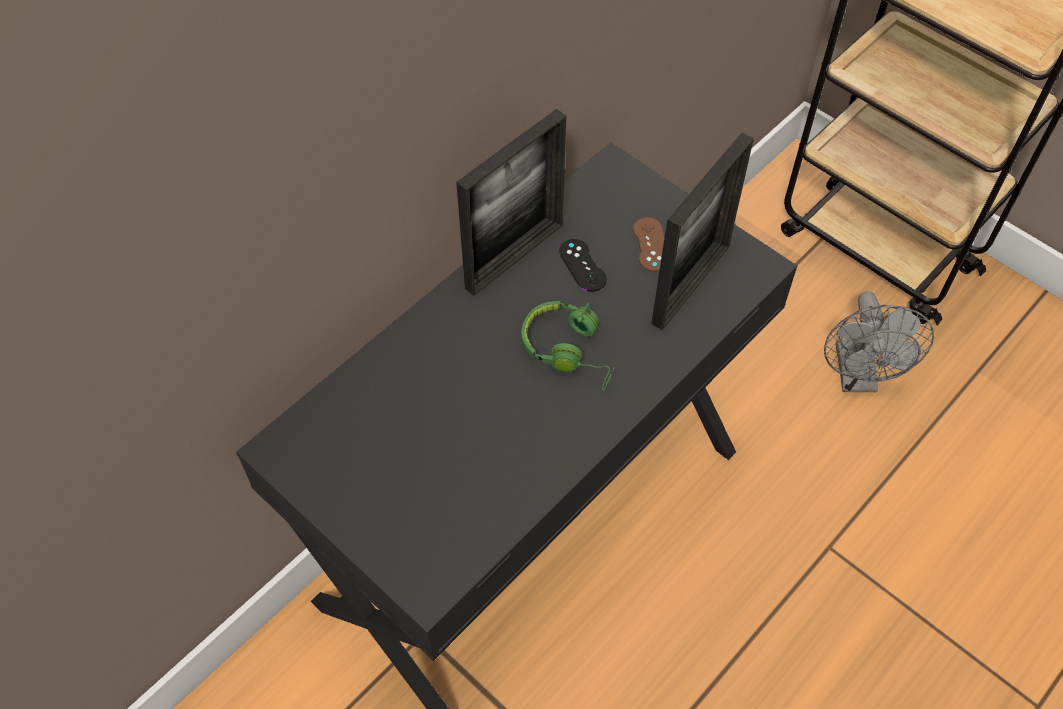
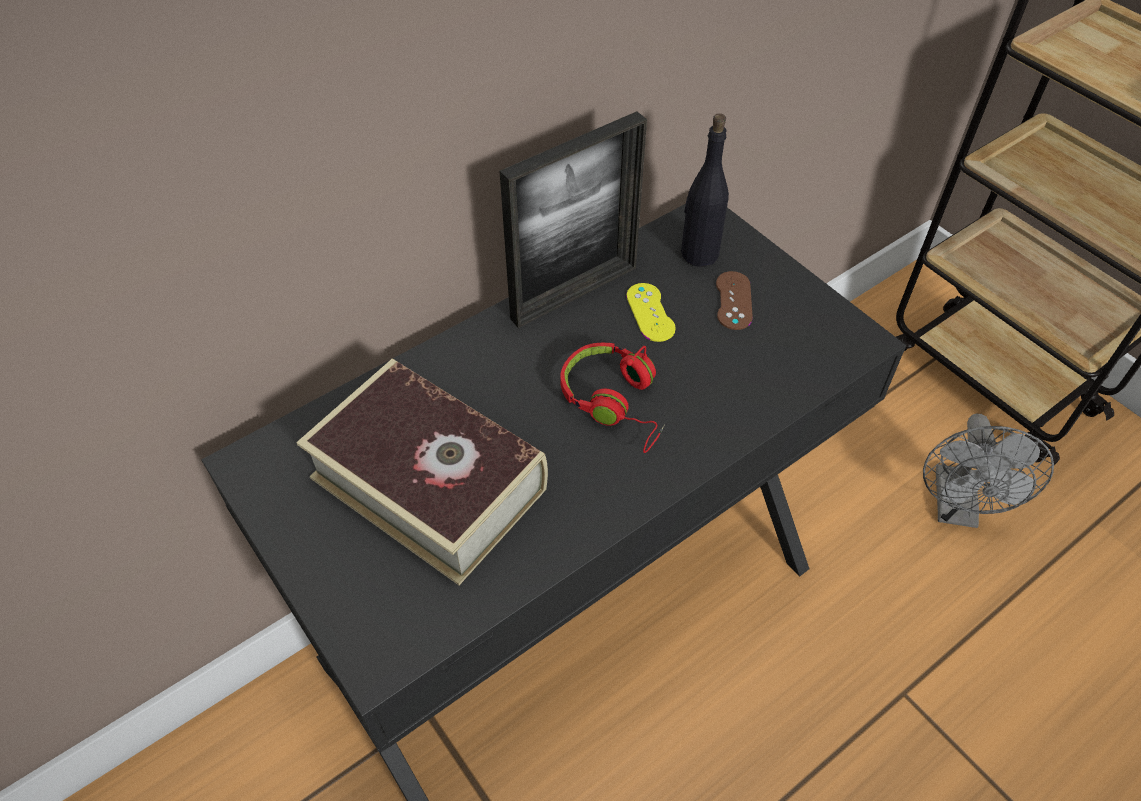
camera: 10 degrees right, 5 degrees down
green headphones [521,301,615,392] -> red headphones [561,343,665,453]
black game controller [559,239,607,292] -> yellow game controller [626,283,676,342]
picture frame [651,132,754,330] -> none
none -> book [296,358,548,585]
none -> black bottle [681,113,729,267]

